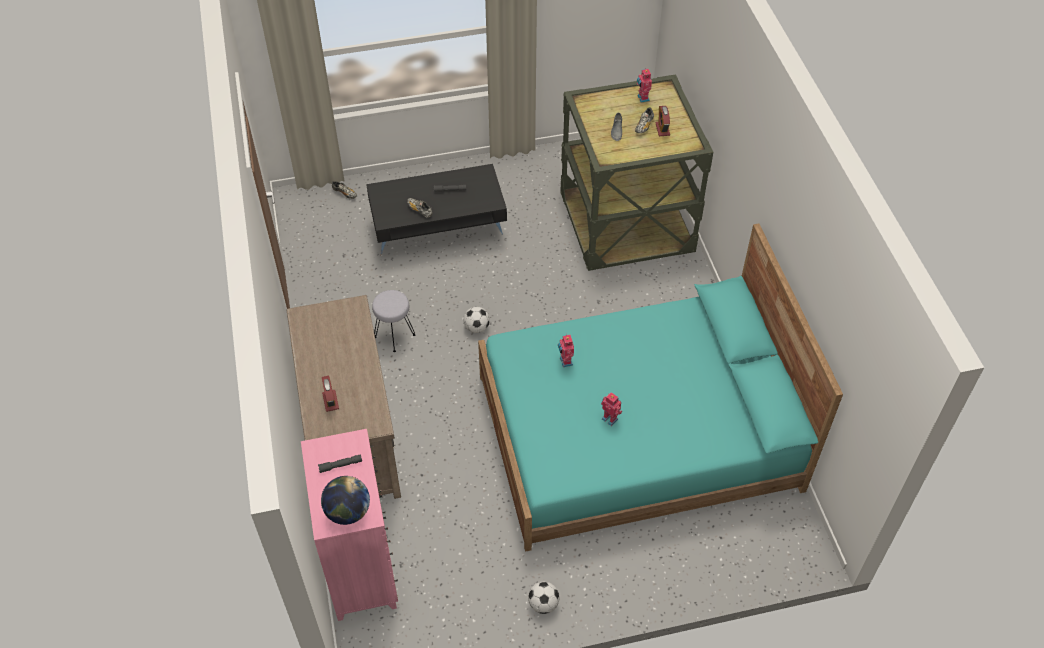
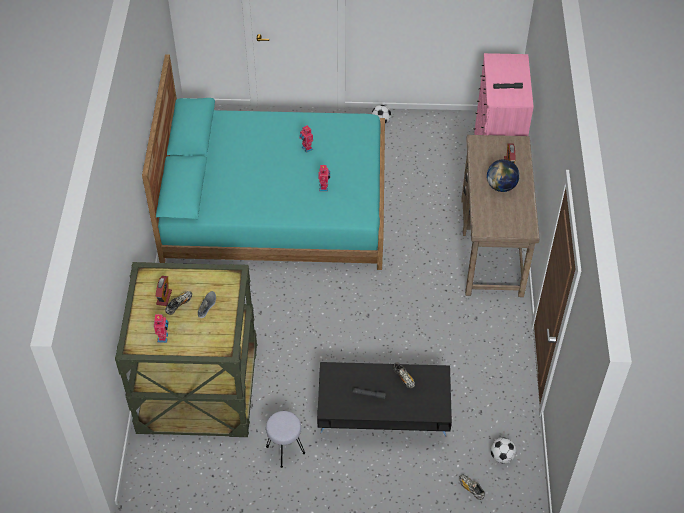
camera: 165 degrees left, 0 degrees up
globe [321,476,370,525] -> globe moved to [487,159,520,192]
grey stool [372,290,416,352] -> grey stool moved to [266,411,305,468]
football [463,307,490,333] -> football moved to [491,438,516,464]

